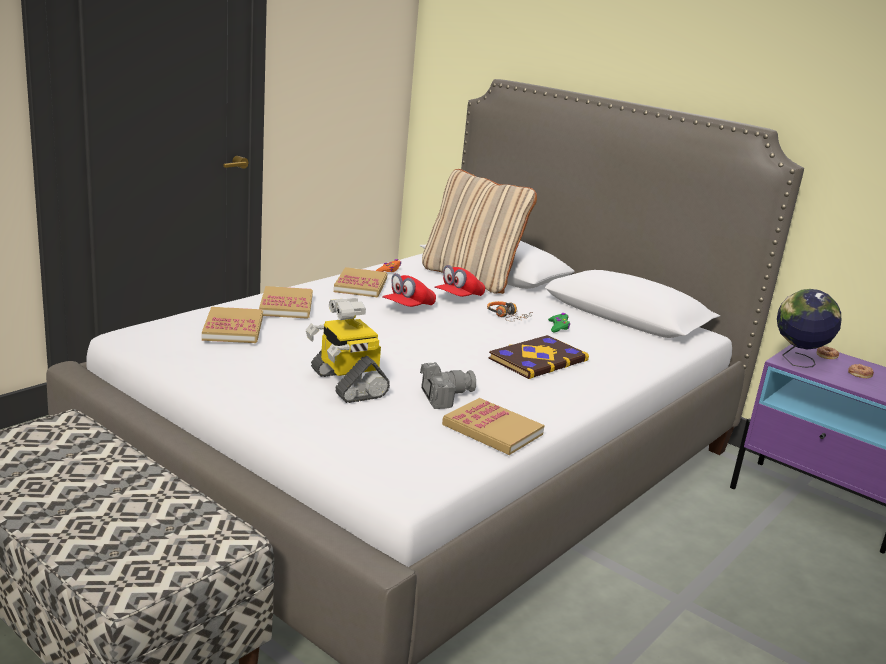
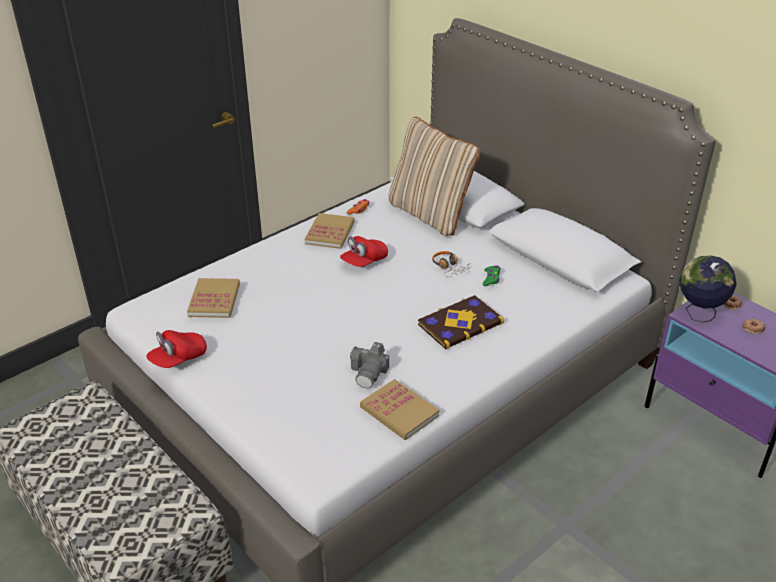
camera: 10 degrees right, 15 degrees up
book [259,286,313,319] -> none
toy robot [306,298,390,403] -> none
camera [420,362,476,409] -> camera turned 120 degrees clockwise [350,342,389,388]
red cap [434,265,485,297] -> red cap moved to [146,330,207,368]

